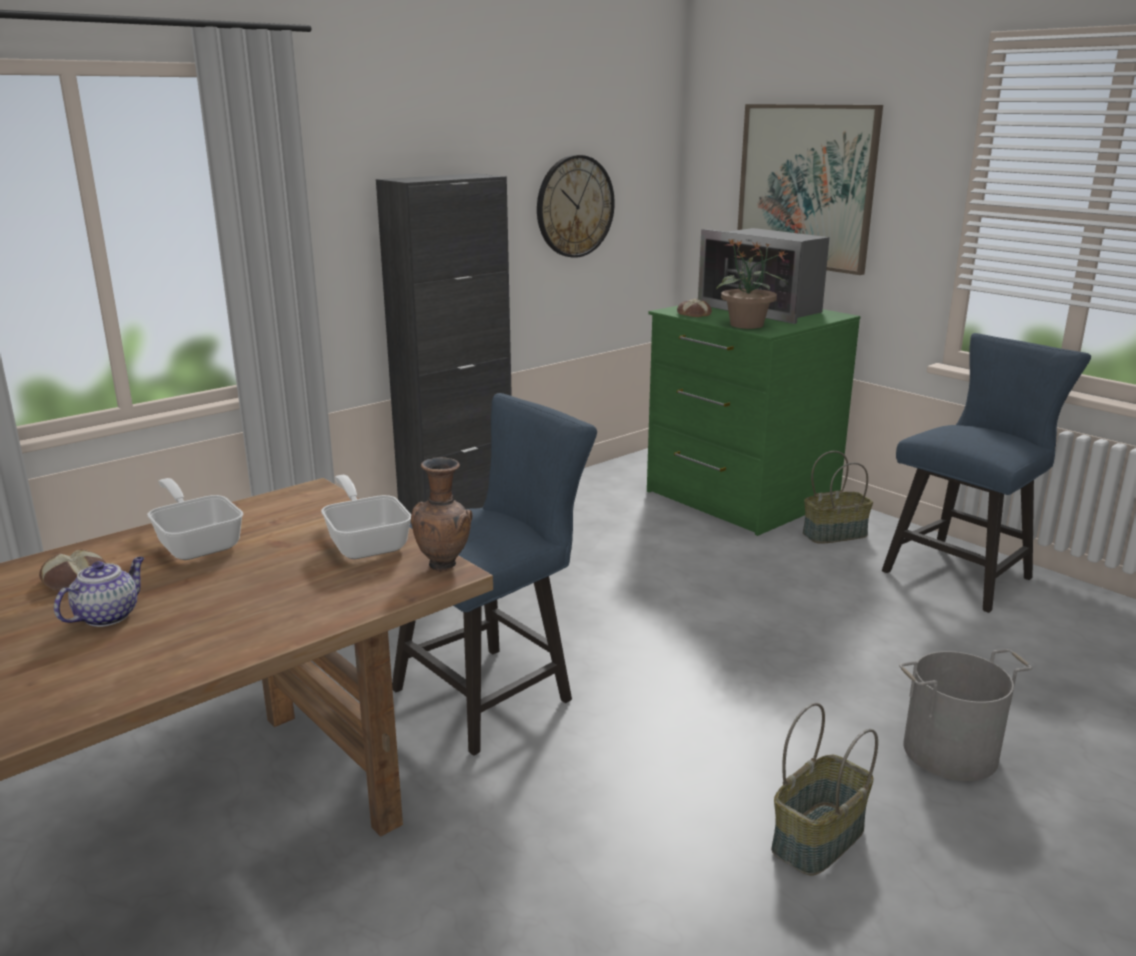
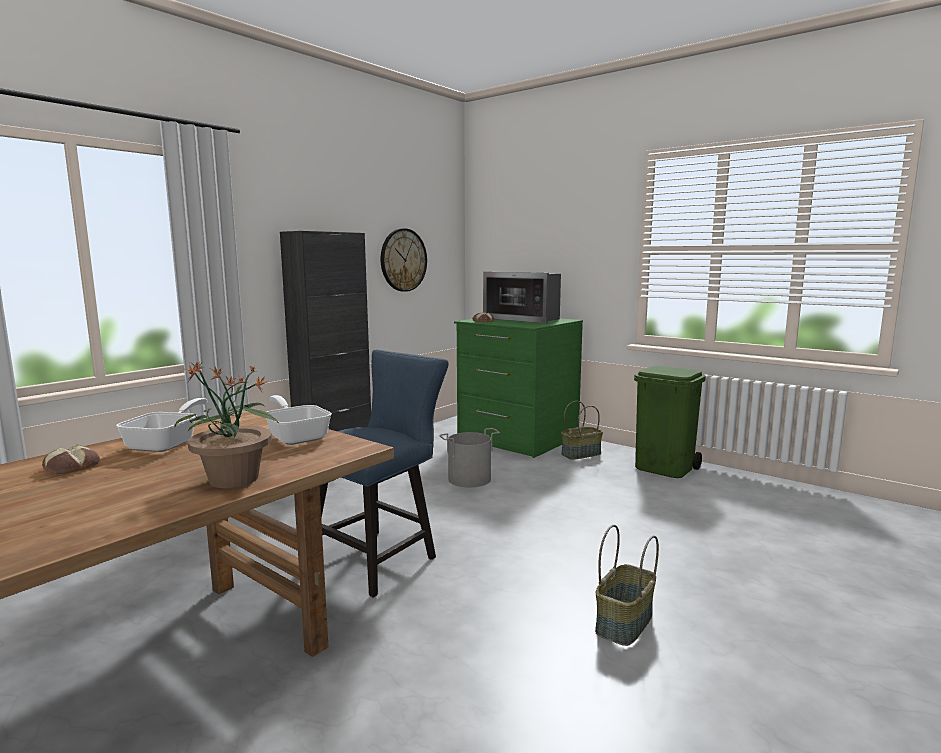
camera: 10 degrees left, 10 degrees down
teapot [54,557,144,627] -> none
frying pan [147,478,243,560] -> frying pan turned 60 degrees clockwise [116,398,207,452]
brown vase [411,457,472,572] -> none
potted plant [716,239,788,329] -> potted plant moved to [174,362,279,488]
picture [737,104,883,275] -> none
blue chair [882,333,1091,613] -> green trash can [634,366,706,478]
grey bucket [899,649,1032,781] -> grey bucket moved to [439,428,500,487]

